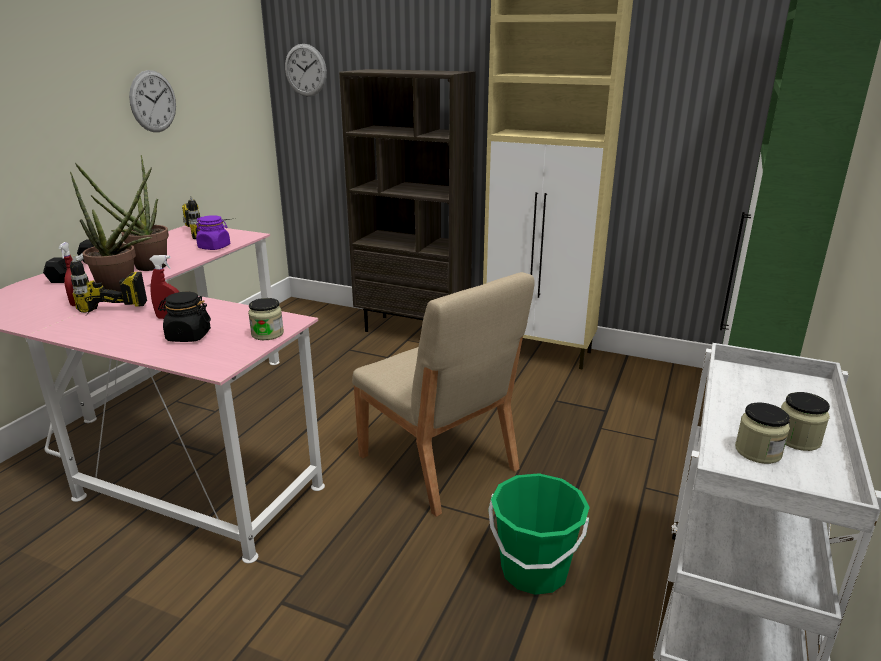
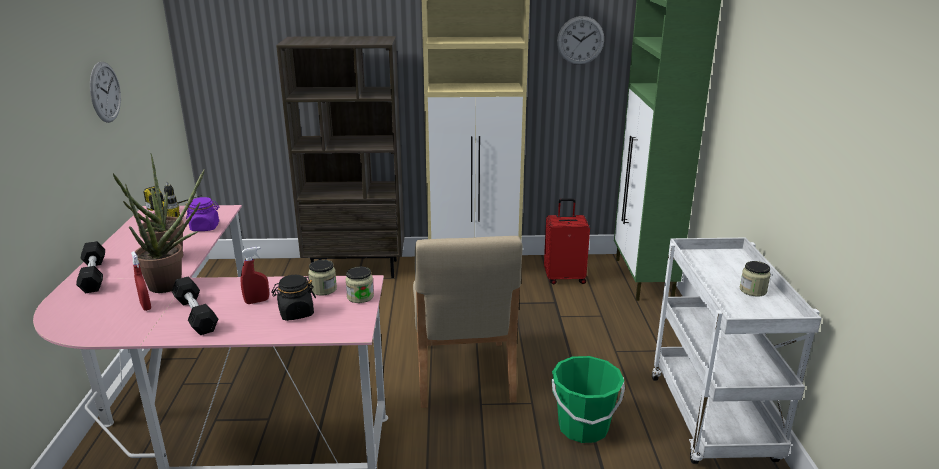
camera: 25 degrees left, 0 degrees up
power drill [70,256,147,313] -> black dumbbell [172,276,218,335]
wall clock [285,44,327,96] -> wall clock moved to [557,16,604,65]
beige chair [352,272,535,517] -> beige chair turned 60 degrees clockwise [413,236,523,408]
jar [735,403,790,464] -> jar moved to [308,260,337,296]
none -> red suitcase [544,198,590,284]

